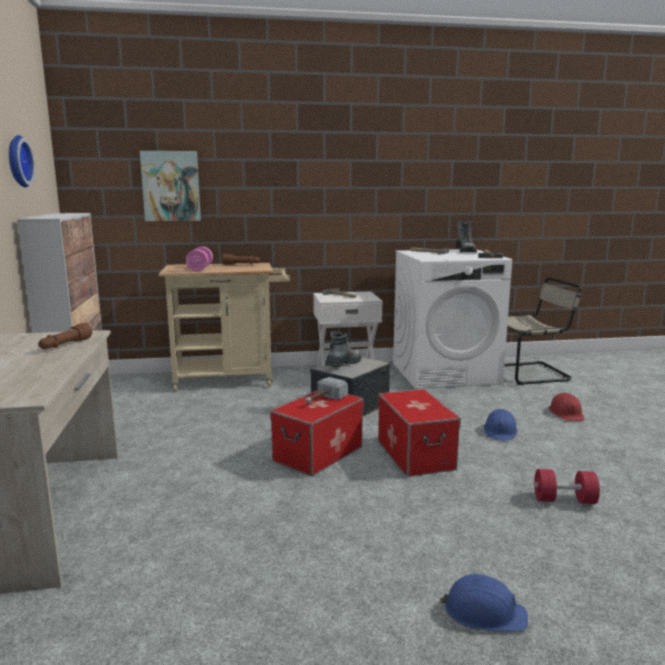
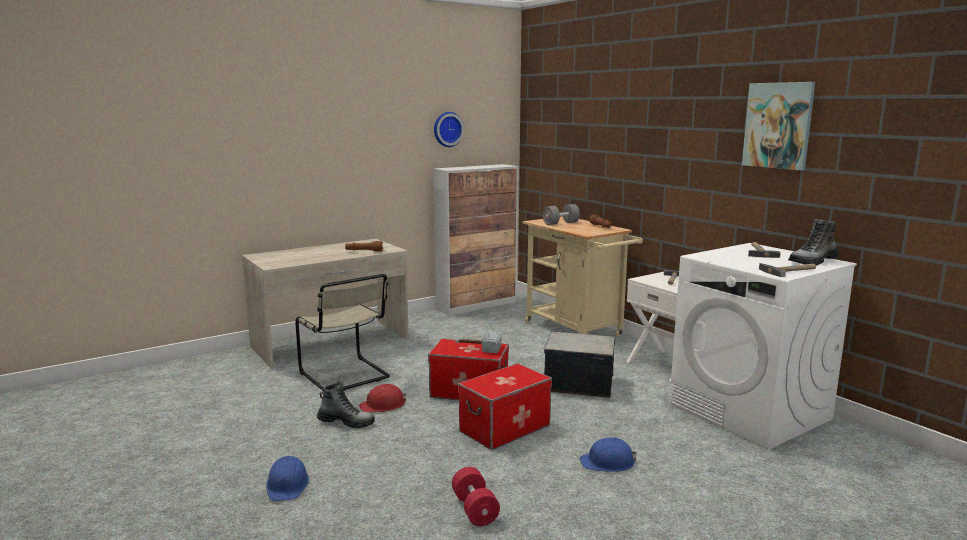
camera: 65 degrees right, 0 degrees up
picture [140,151,201,221] -> picture moved to [742,82,815,170]
pink dumbbell [186,246,213,271] -> grey dumbbell [543,204,580,225]
boot [325,330,361,368] -> boot moved to [317,381,375,428]
beige chair [504,277,581,385] -> beige chair moved to [295,274,390,391]
red hard hat [549,393,584,421] -> red hard hat moved to [359,384,406,412]

